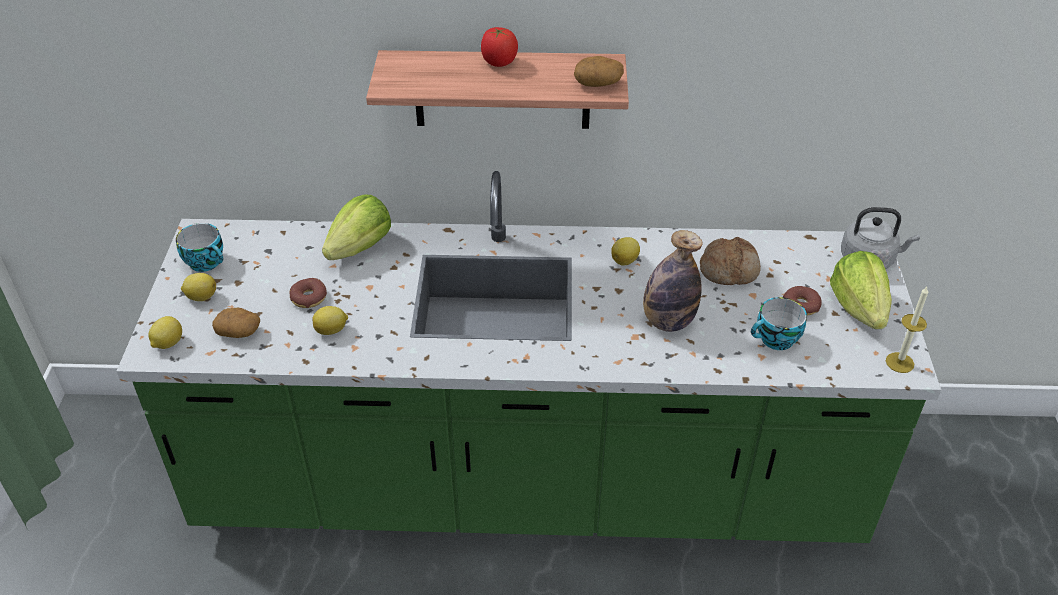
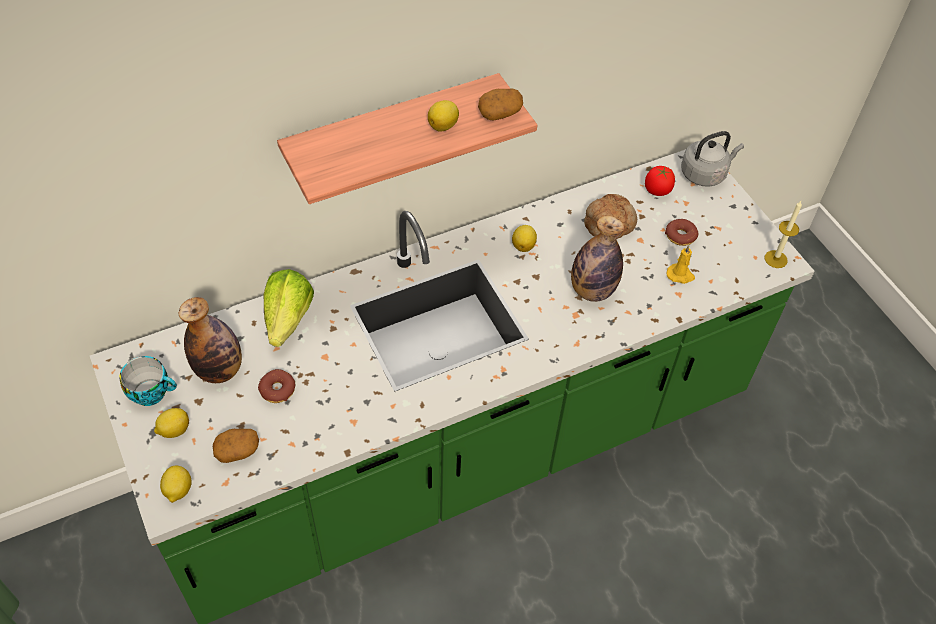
camera: 30 degrees left, 10 degrees up
lemon [312,306,348,335] -> lemon moved to [428,100,459,132]
tomato [481,27,518,67] -> tomato moved to [645,166,675,196]
cup [751,297,807,350] -> yellow candle [667,245,695,284]
lettuce [830,251,892,329] -> none
none -> bottle [179,297,242,383]

